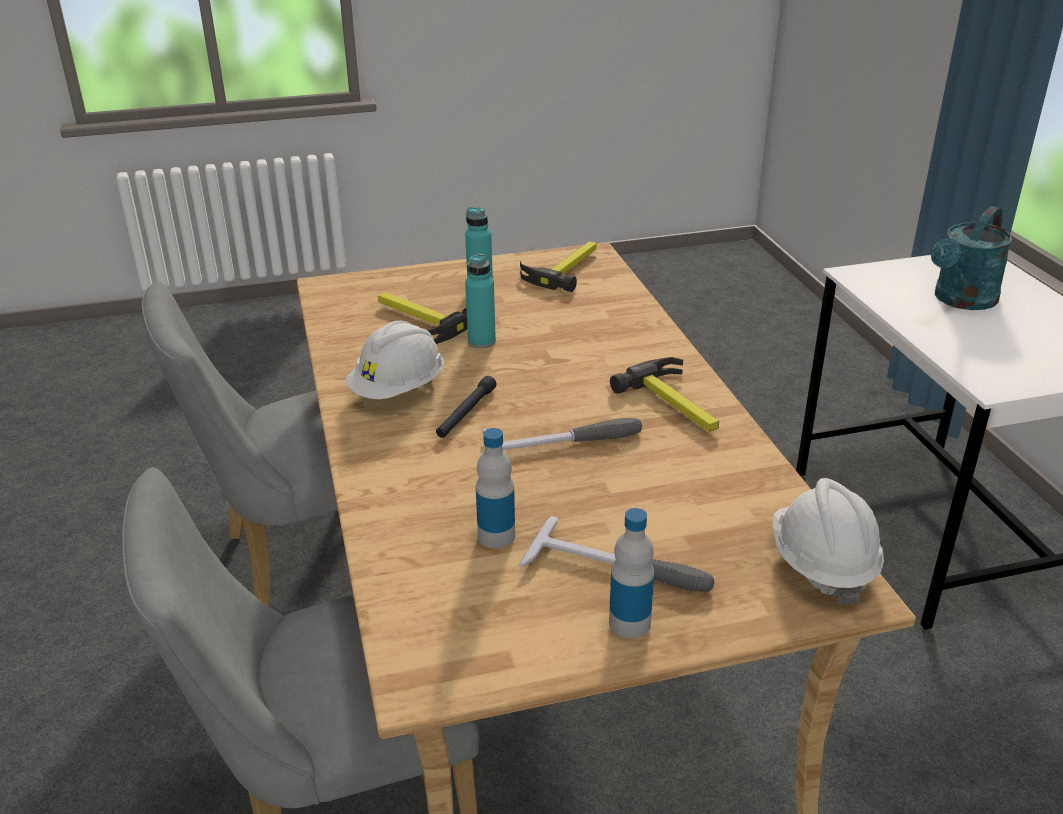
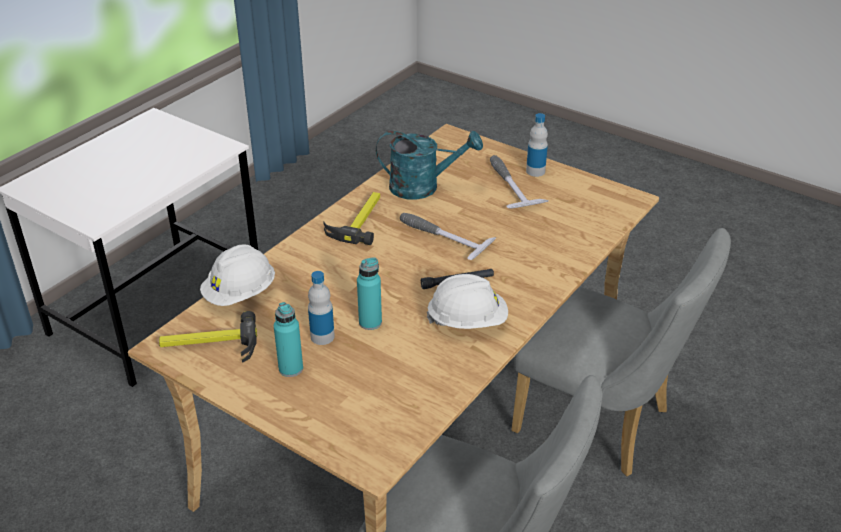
camera: 130 degrees left, 5 degrees up
hammer [378,292,467,344] -> none
bottle [476,428,515,548] -> bottle moved to [308,271,335,345]
white hard hat [773,478,884,606] -> white hard hat moved to [200,245,275,306]
turquoise watering can [931,206,1012,310] -> turquoise watering can moved to [376,131,483,200]

